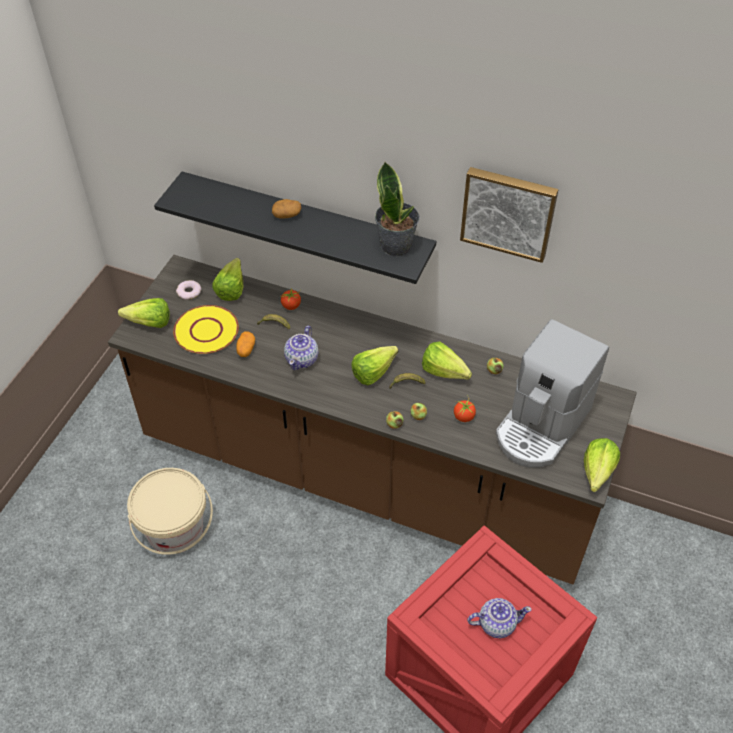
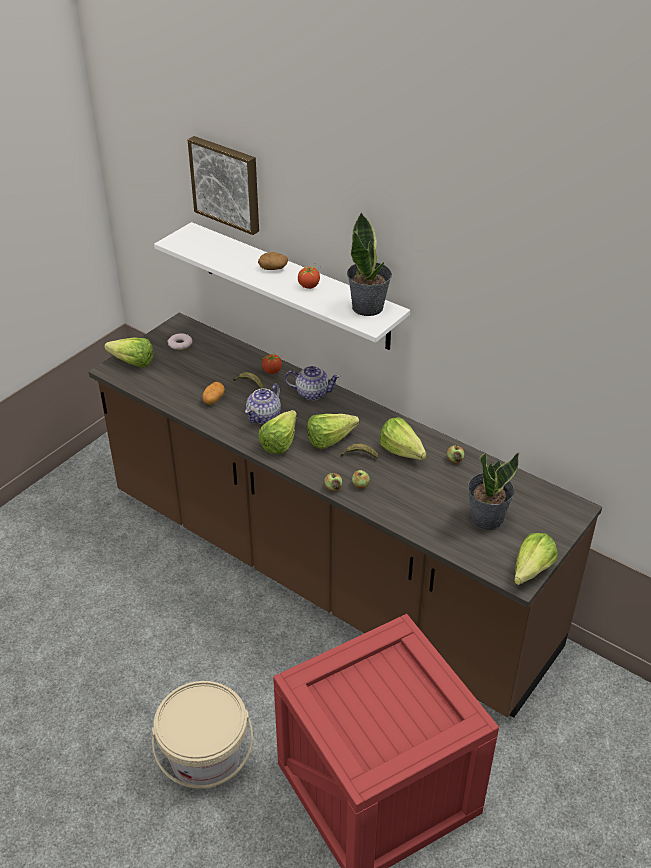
camera: 15 degrees right, 10 degrees down
beige bucket [127,468,213,555] -> beige bucket moved to [152,681,253,789]
black shelf [154,172,436,284] -> white shelf [154,222,410,350]
yellow plate [173,305,239,354] -> none
lettuce [212,258,243,301] -> lettuce moved to [258,410,297,454]
tomato [454,396,476,422] -> tomato moved to [298,264,320,289]
picture [460,167,559,263] -> picture moved to [187,136,259,235]
teapot [467,598,532,638] -> teapot moved to [285,366,341,400]
coffee machine [496,319,609,468] -> potted plant [467,452,520,530]

